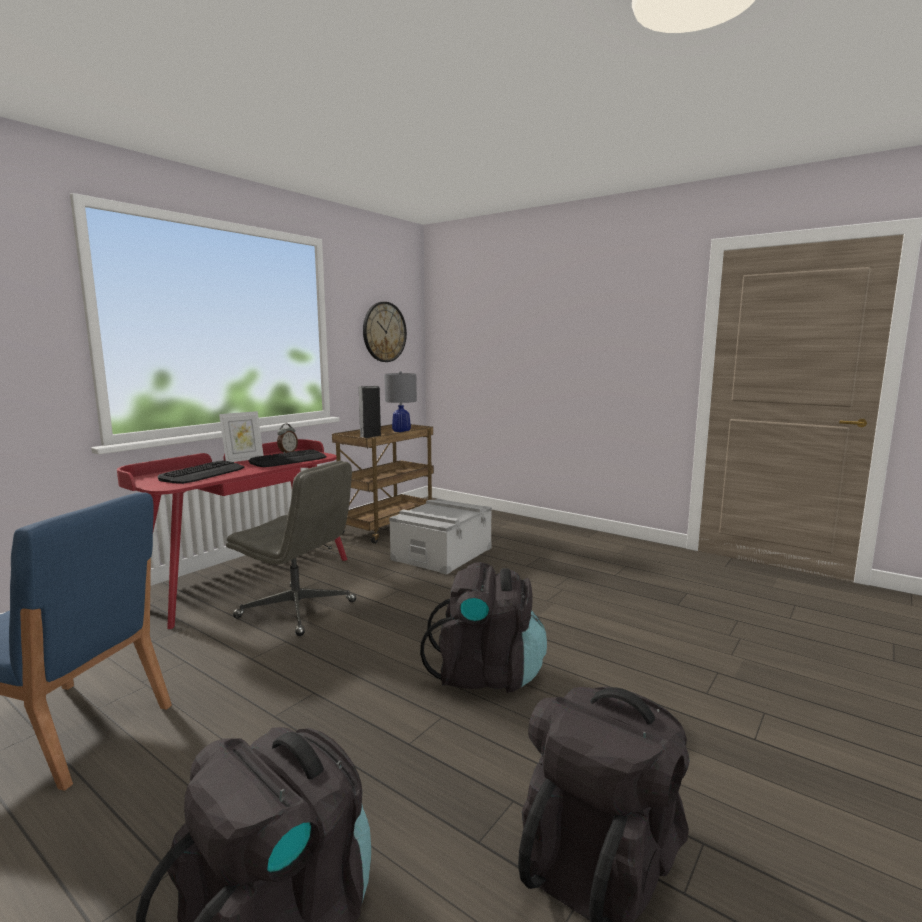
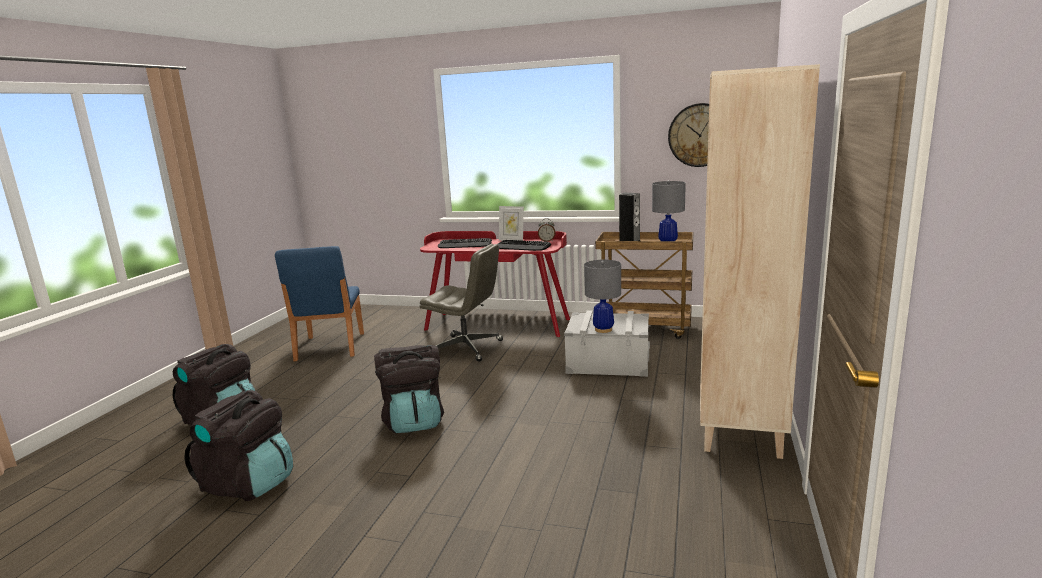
camera: 70 degrees right, 5 degrees up
grey office chair [226,461,356,636] -> grey office chair turned 75 degrees counterclockwise [420,244,503,362]
none -> grey table lamp [584,260,621,333]
none -> beige bookcase [700,64,820,459]

